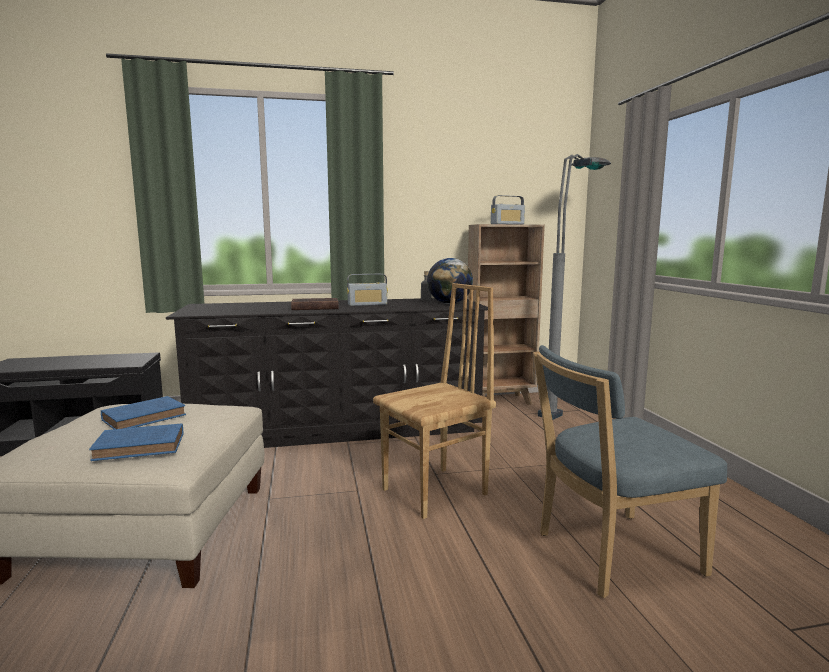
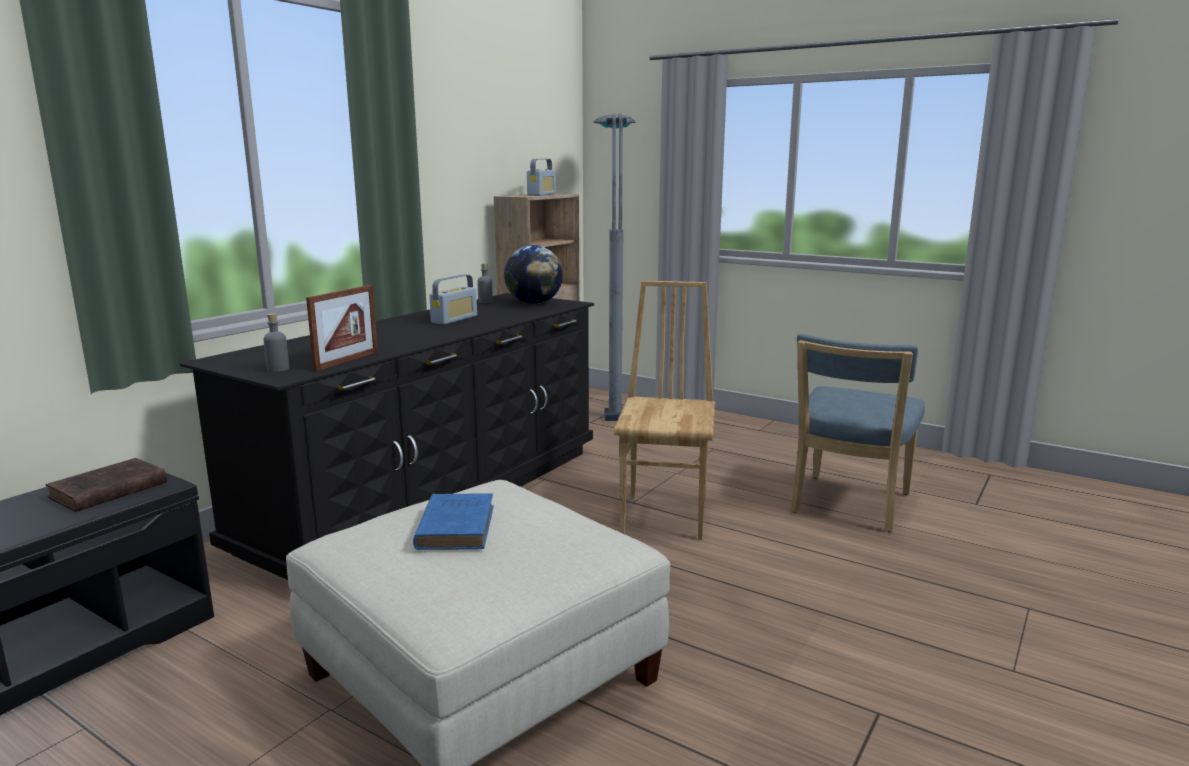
camera: 45 degrees left, 5 degrees up
blue book [89,423,184,461] -> none
brown book [291,298,339,310] -> brown book moved to [45,458,167,512]
none -> grey bottle [263,313,289,372]
none -> picture frame [306,285,378,371]

